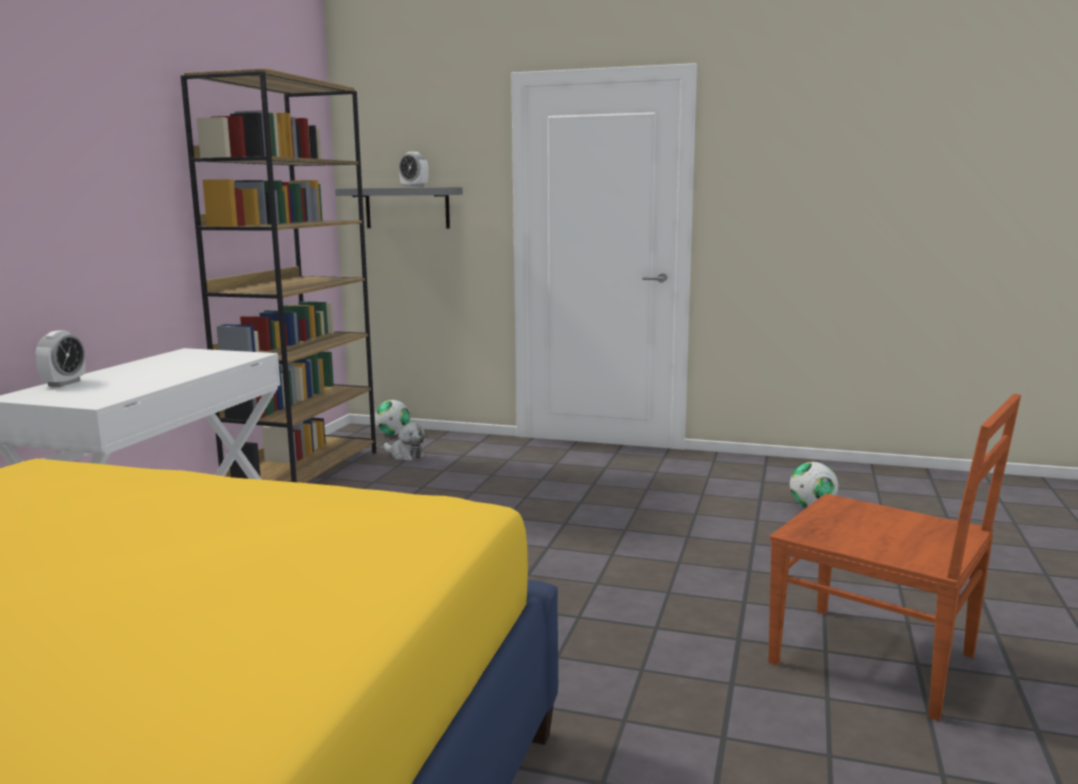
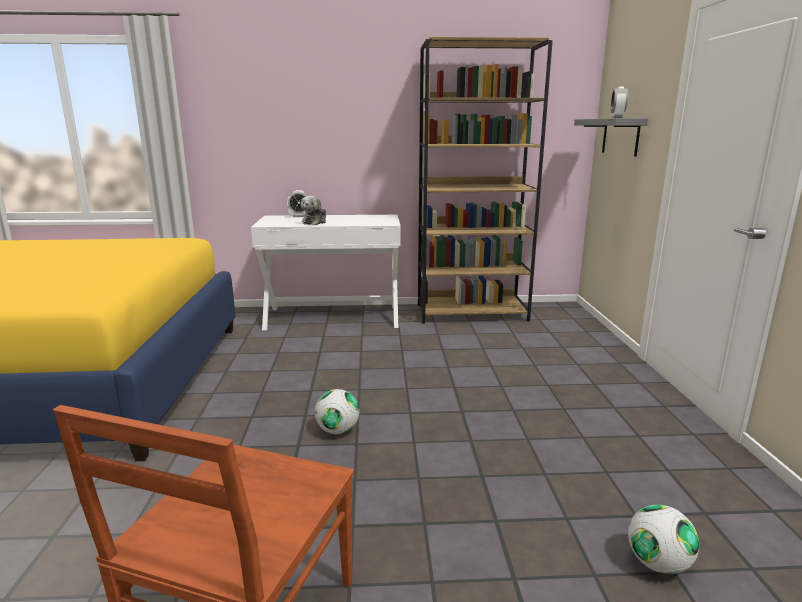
camera: 70 degrees right, 5 degrees up
football [375,400,411,435] -> football moved to [315,389,359,434]
plush toy [384,423,425,461] -> plush toy moved to [301,196,326,225]

